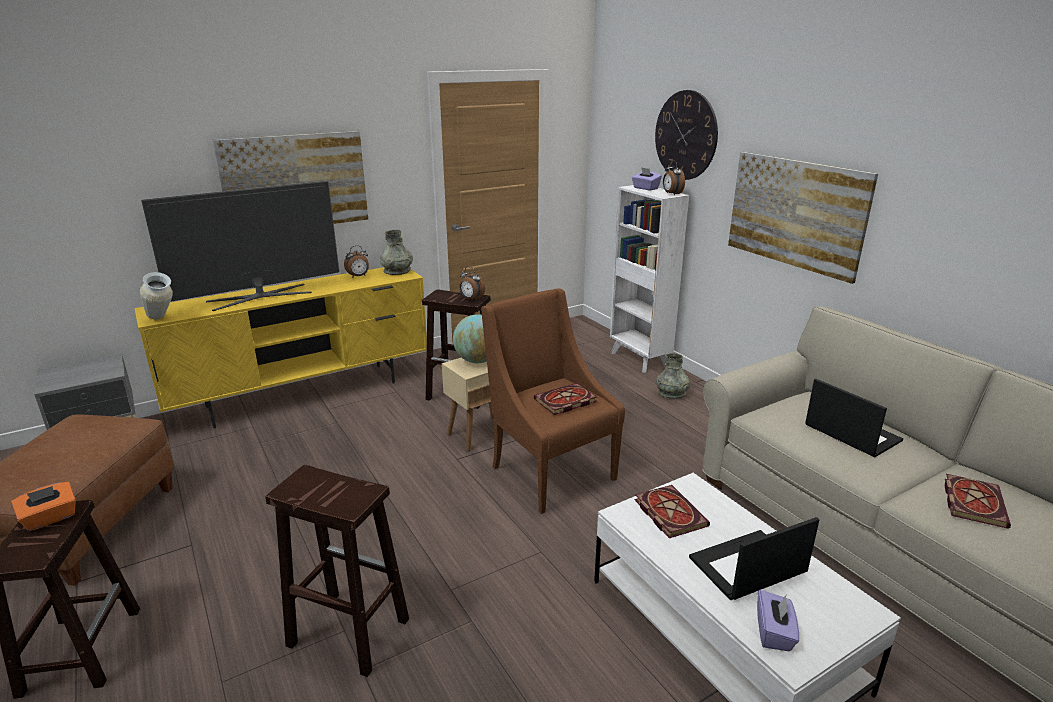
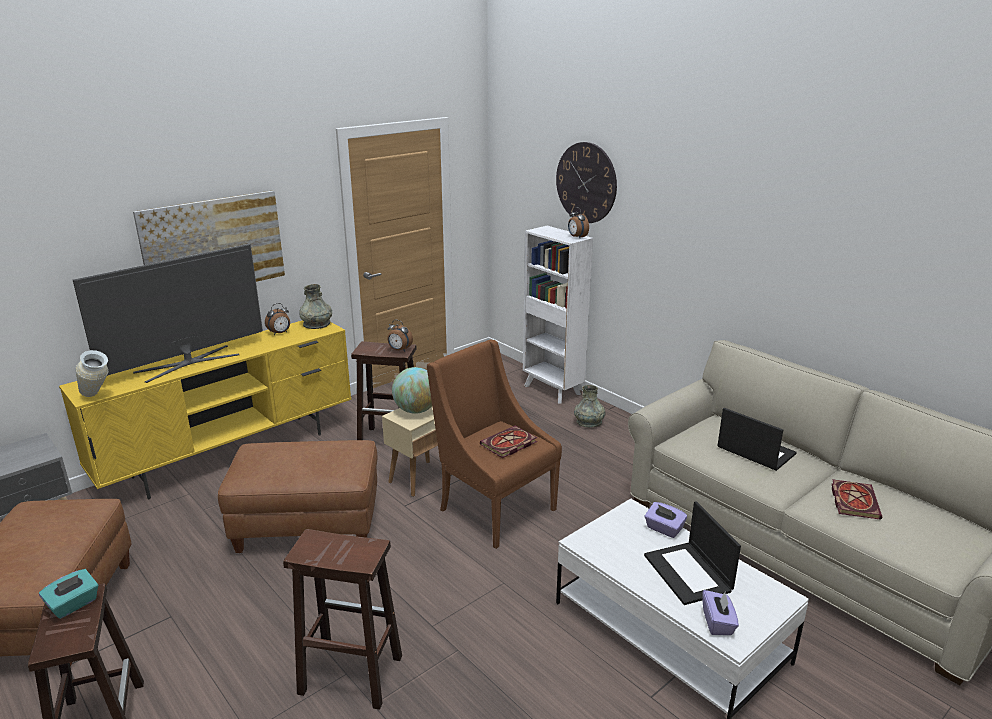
camera: 10 degrees left, 0 degrees up
orange tissue box [11,482,76,531] -> turquoise tissue box [39,569,98,619]
purple tissue box [632,167,662,191] -> purple tissue box moved to [645,502,687,538]
book [634,485,710,538] -> none
laptop [689,517,819,600] -> laptop turned 75 degrees counterclockwise [644,501,741,605]
picture [728,152,878,284] -> none
none -> brown ottoman [218,440,377,553]

